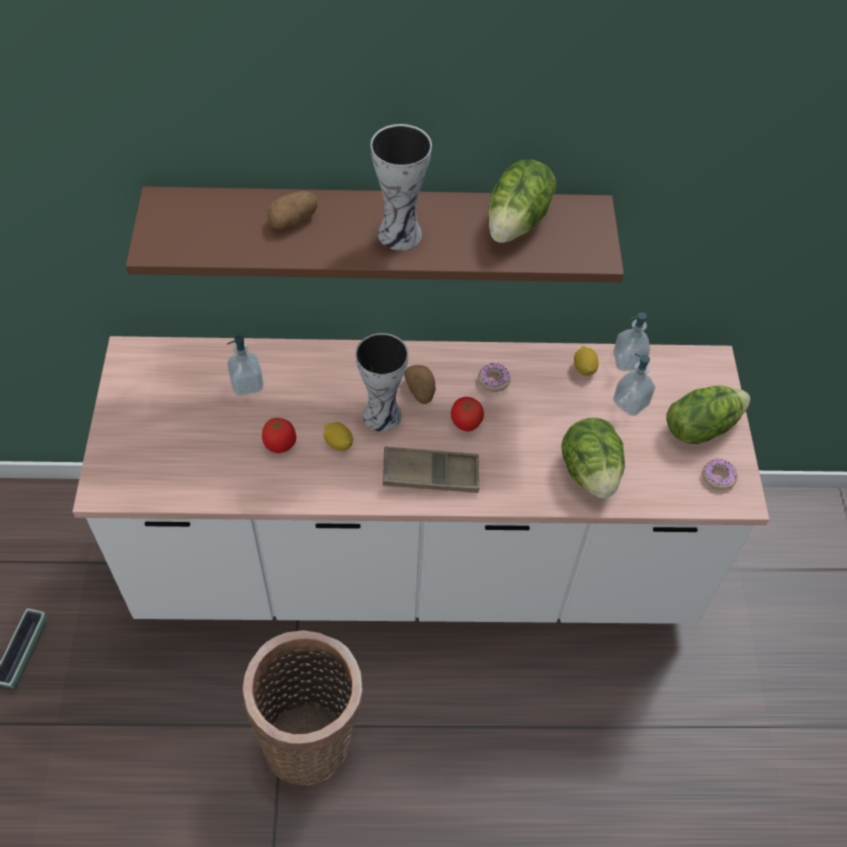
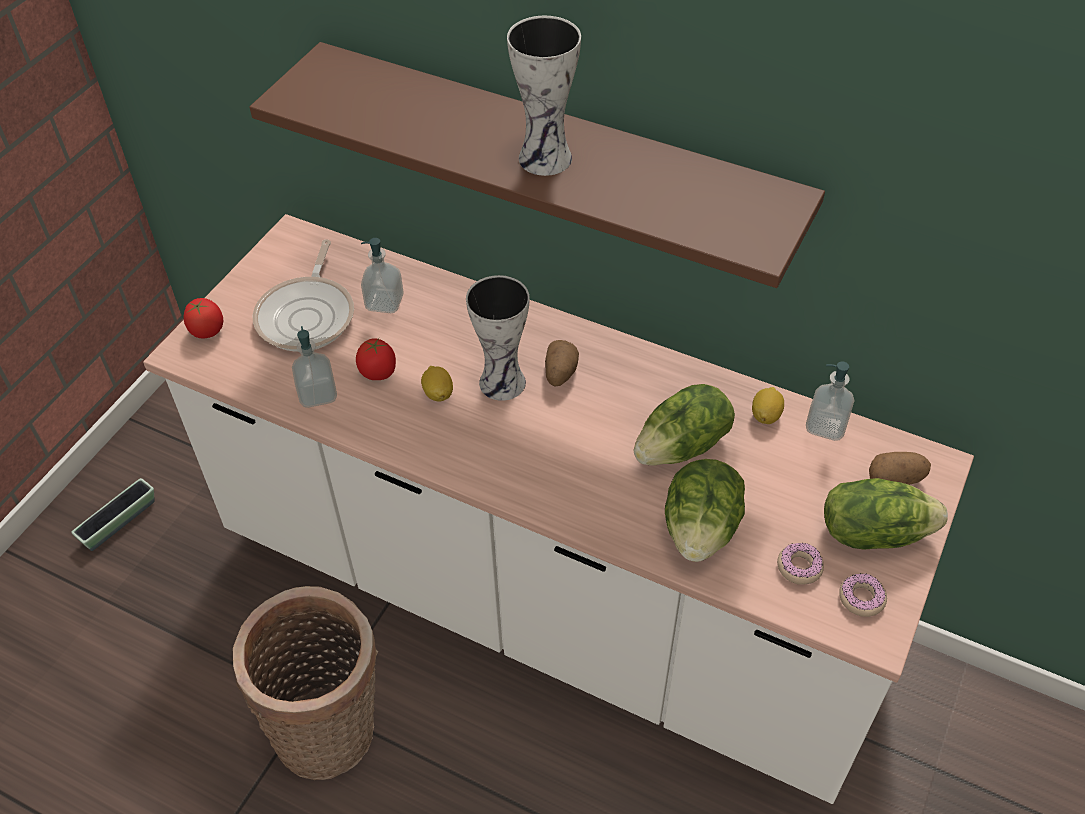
camera: 30 degrees right, 5 degrees down
potato [268,191,318,229] -> potato moved to [869,452,931,485]
brown tray [383,446,480,493] -> none
tomato [451,397,484,432] -> tomato moved to [183,298,223,338]
donut [478,363,511,392] -> donut moved to [777,543,824,585]
lettuce [488,159,557,243] -> lettuce moved to [634,384,735,466]
soap dispenser [613,353,655,416] -> soap dispenser moved to [292,326,337,408]
none -> frying pan [253,239,354,352]

